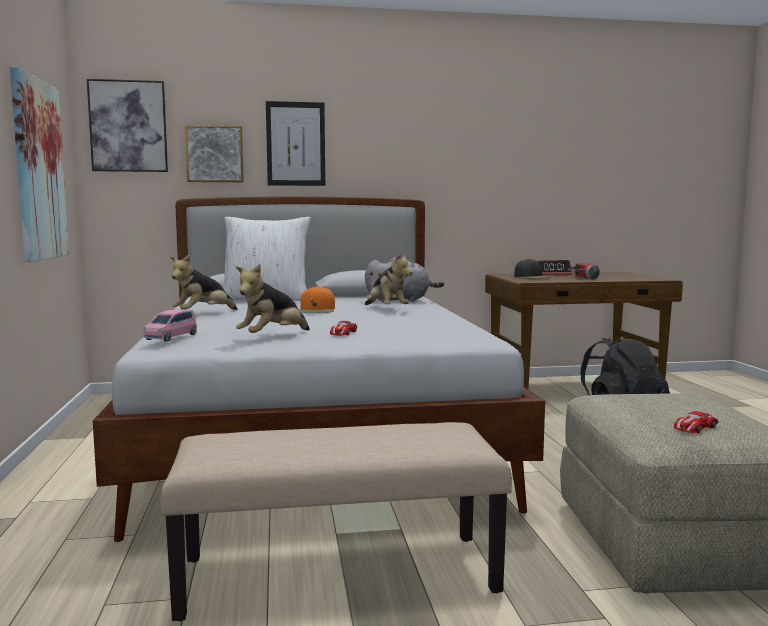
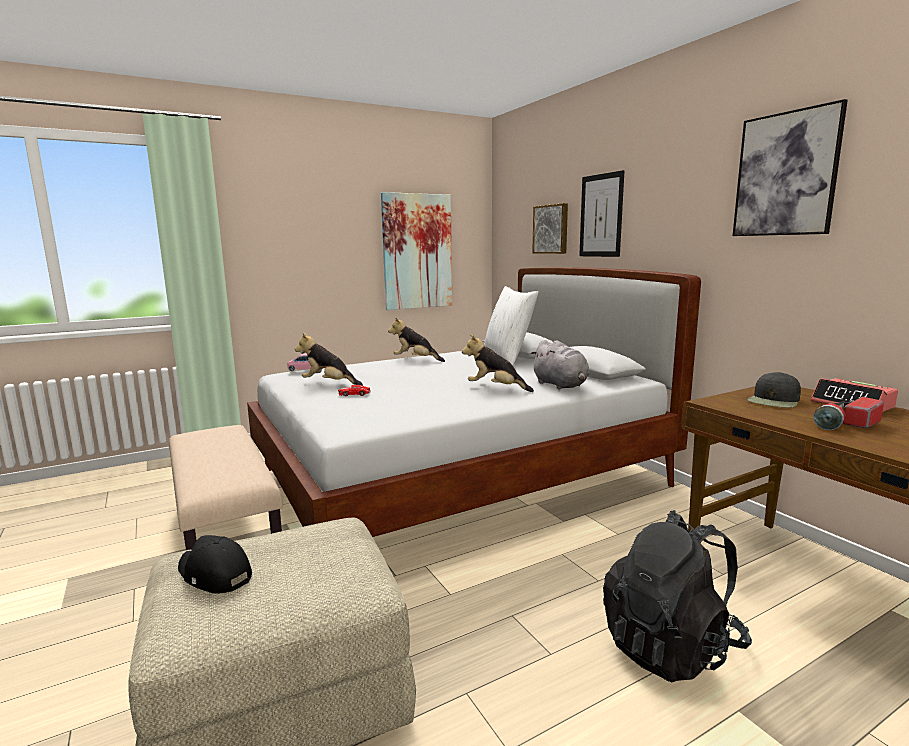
camera: 70 degrees right, 5 degrees up
picture [87,79,168,172] -> picture moved to [733,99,848,236]
orange cap [299,286,335,313] -> none
plush toy [365,253,413,305] -> plush toy turned 75 degrees clockwise [462,334,534,392]
toy car [674,411,719,433] -> black cap [178,535,252,593]

